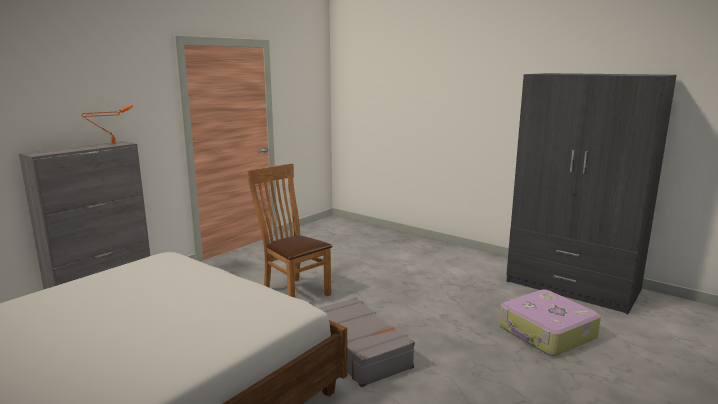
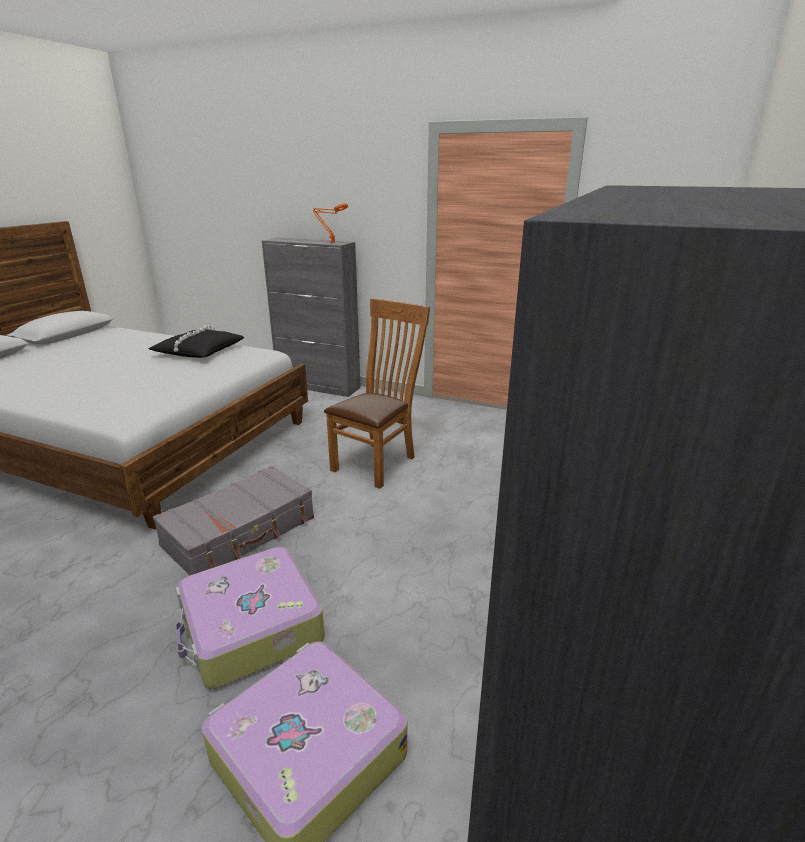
camera: 75 degrees right, 10 degrees up
none -> black pillow [148,325,244,358]
none -> suitcase [176,547,325,689]

